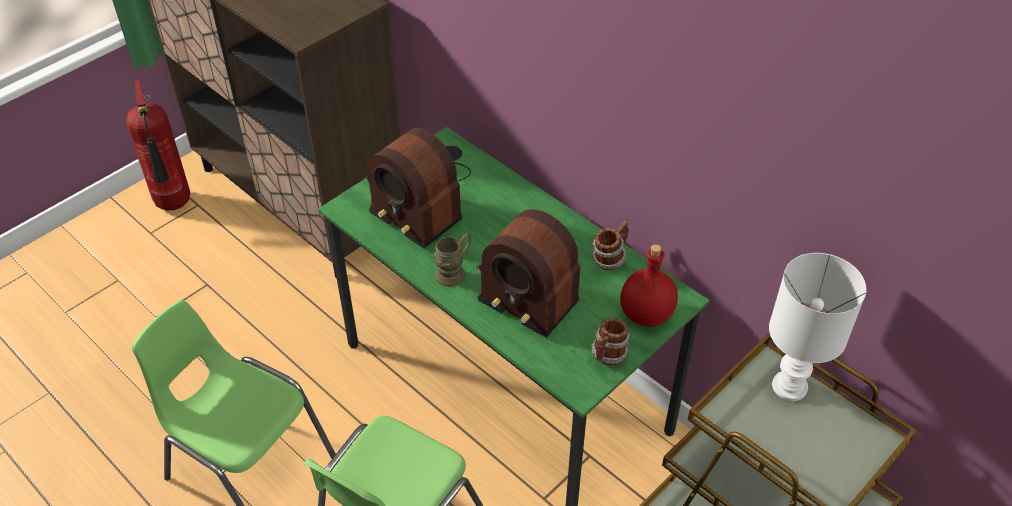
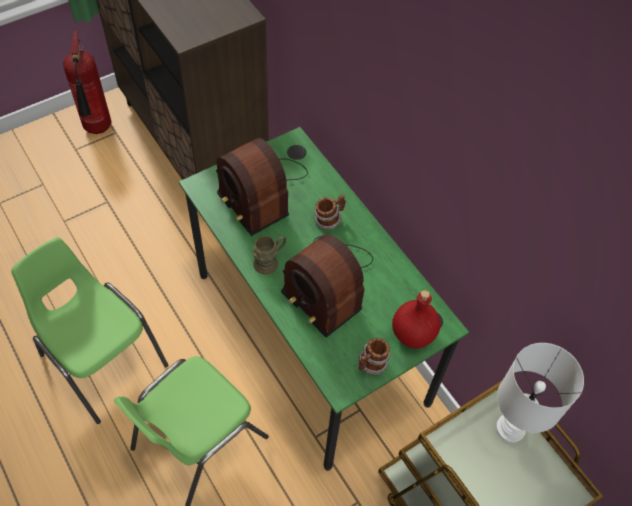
camera: 10 degrees right, 10 degrees up
mug [592,220,629,270] -> mug moved to [315,194,346,230]

